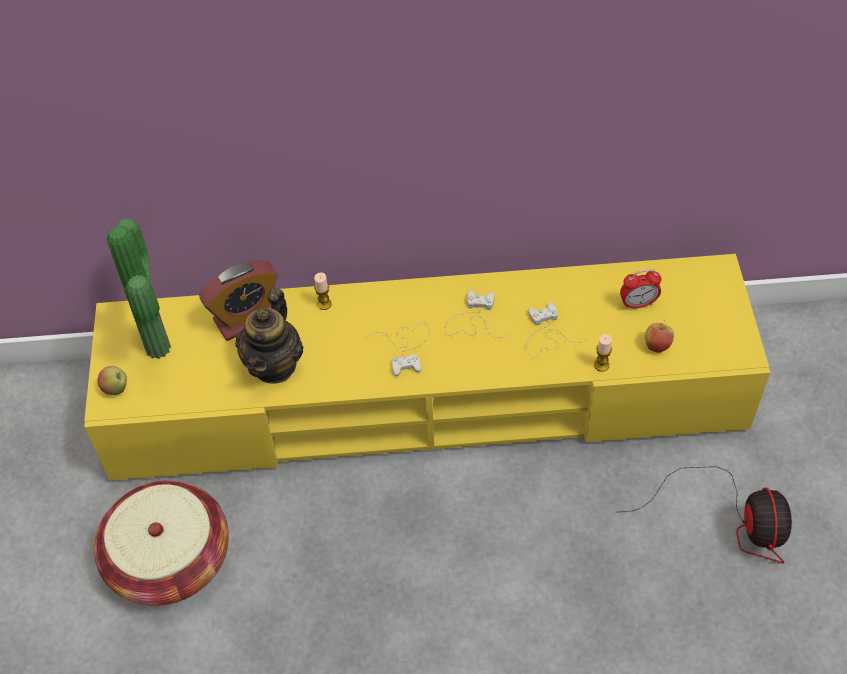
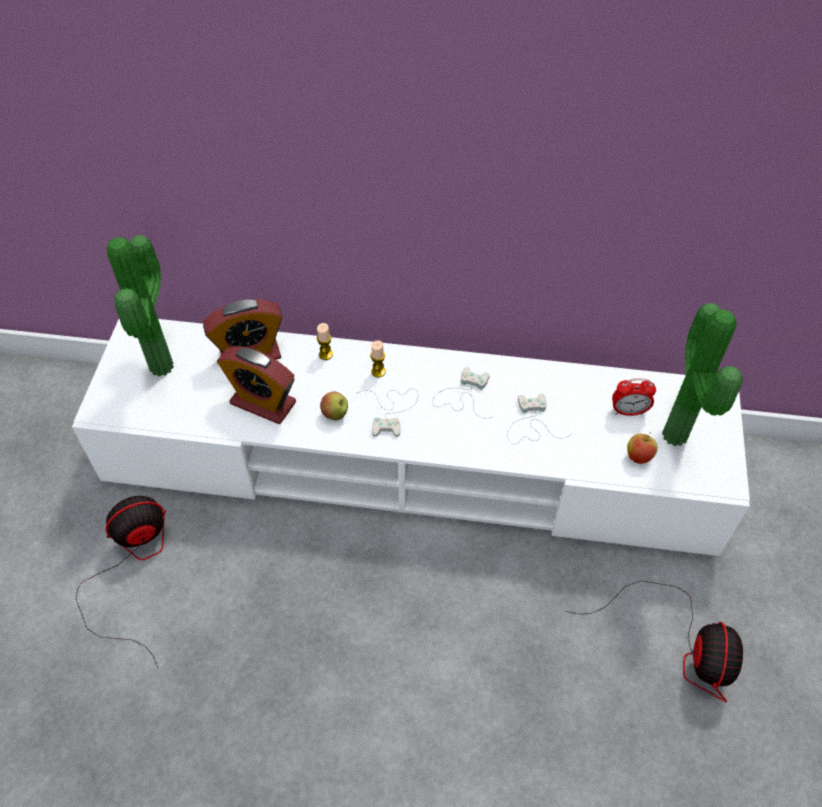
camera: 10 degrees right, 0 degrees up
yellow tv stand [84,254,770,480] -> white tv stand [72,319,750,556]
basket [94,480,229,606] -> fan [76,496,166,668]
apple [98,366,127,395] -> apple moved to [320,392,348,420]
teapot [235,288,303,384] -> alarm clock [217,346,296,424]
candle [594,334,612,372] -> candle moved to [370,340,386,377]
none -> potted plant [662,303,743,446]

